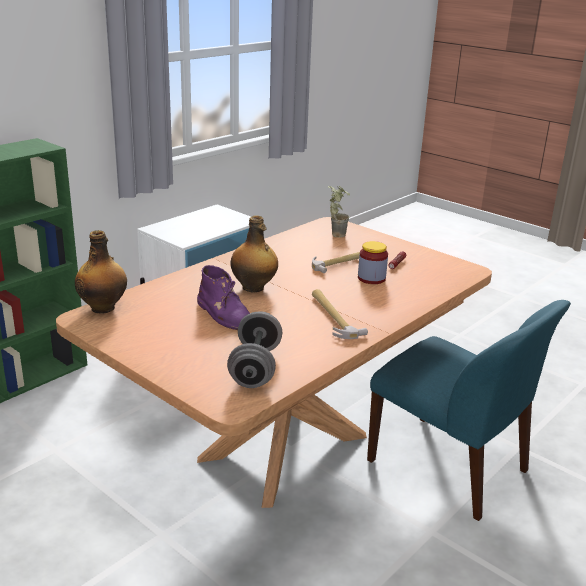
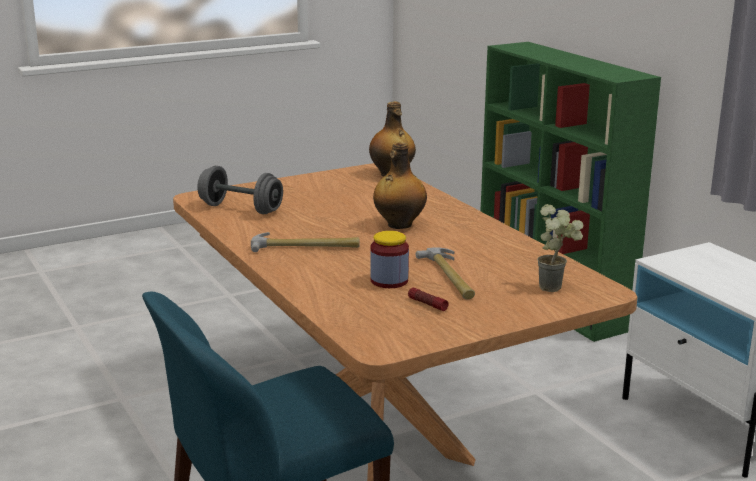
camera: 110 degrees right, 5 degrees down
purple boot [197,265,250,330] -> none

